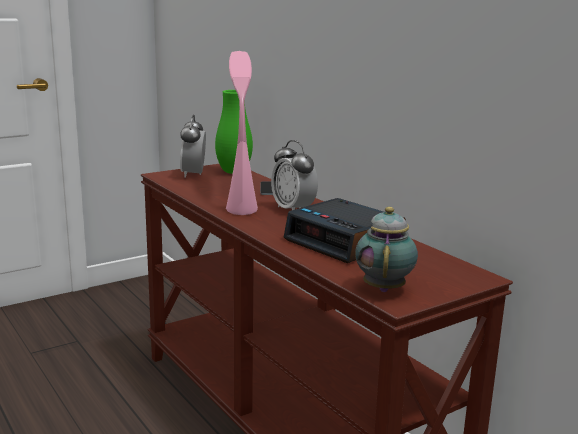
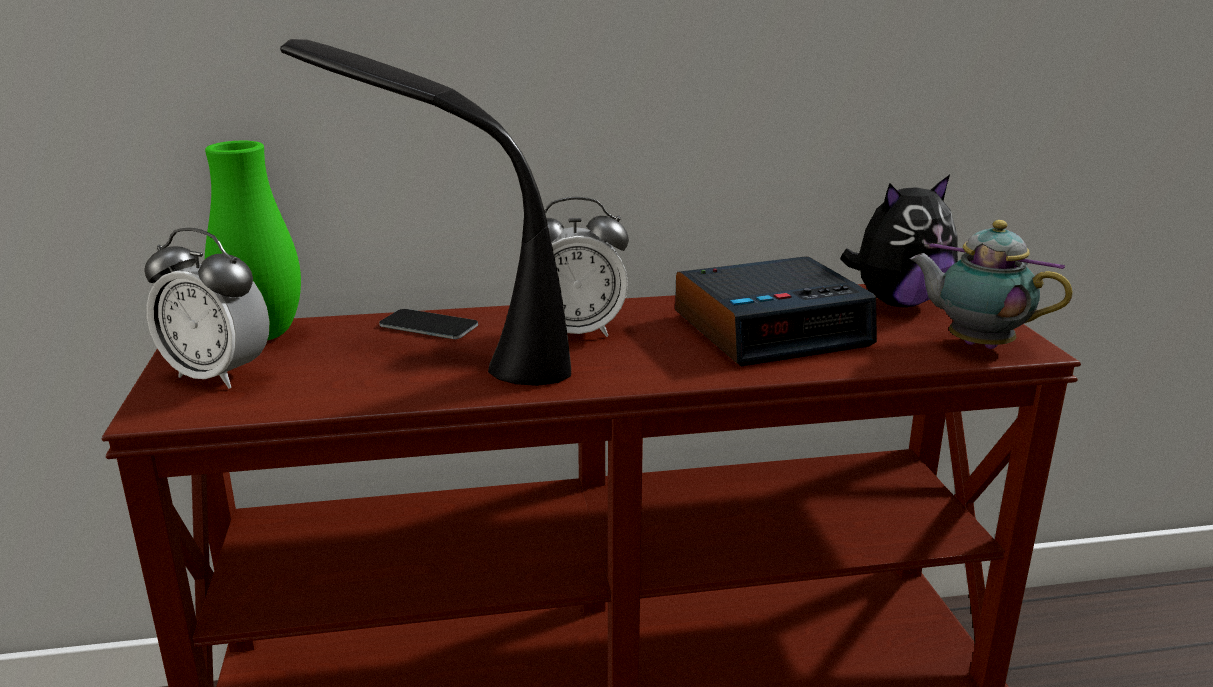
camera: 65 degrees left, 5 degrees up
pink table lamp [226,51,258,215] -> black table lamp [280,39,571,386]
none -> plush toy [840,175,958,307]

